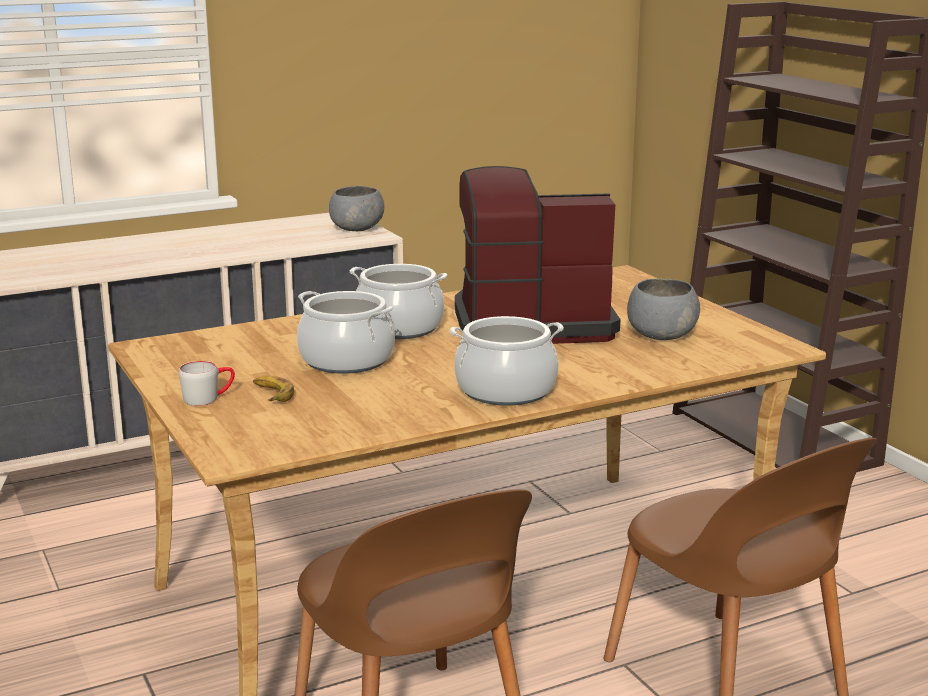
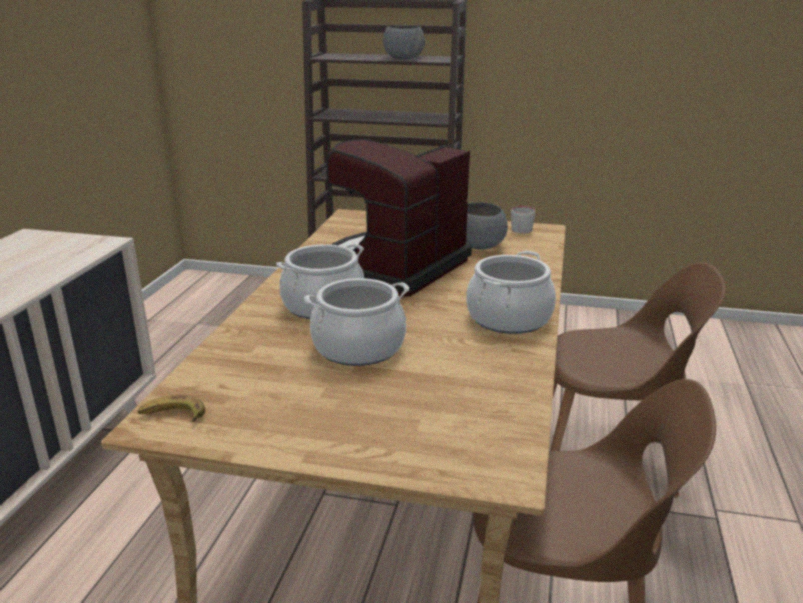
camera: 50 degrees left, 5 degrees up
grey mug [179,361,235,406] -> grey mug moved to [511,206,535,233]
banana [253,376,294,402] -> banana moved to [138,395,205,422]
grey bowl [329,186,384,231] -> grey bowl moved to [383,25,425,59]

